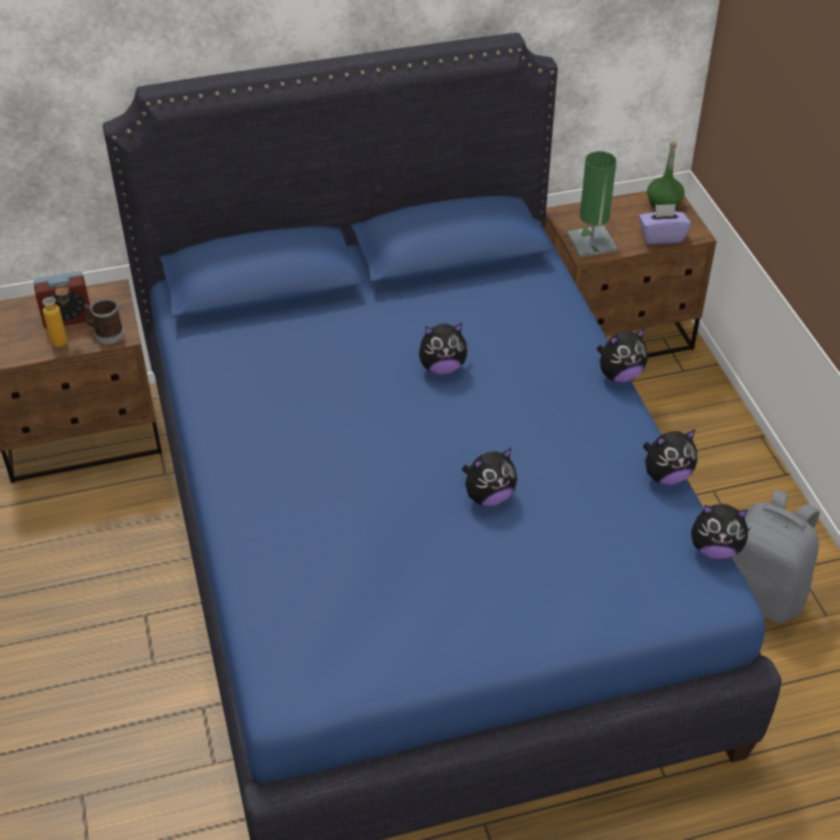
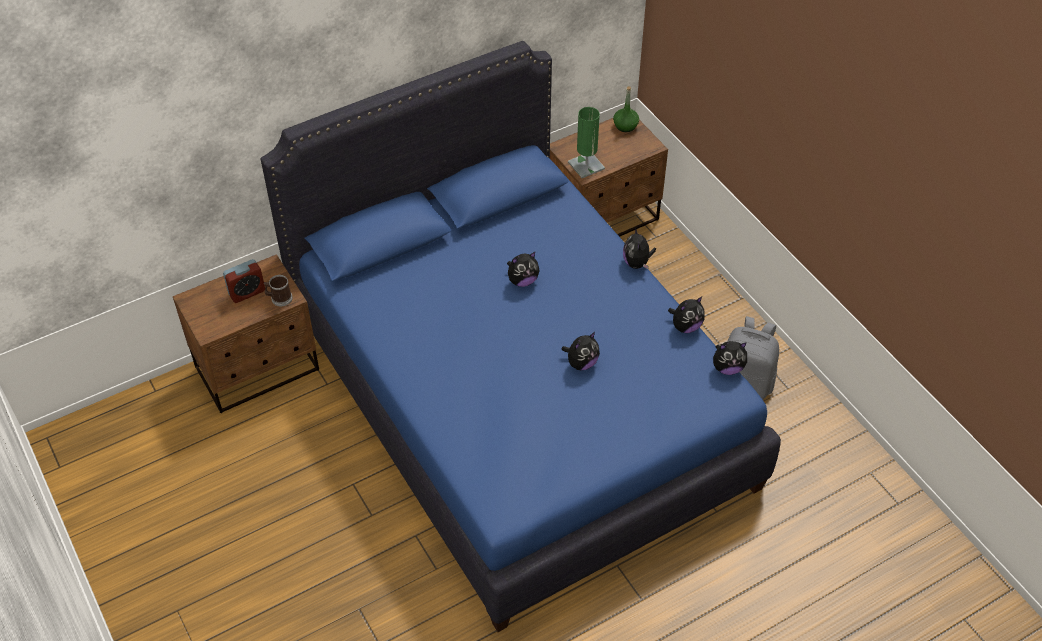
camera: 15 degrees left, 5 degrees up
bottle [42,284,69,347] -> none
plush toy [597,328,648,383] -> plush toy turned 120 degrees clockwise [623,227,656,269]
purple tissue box [639,204,691,244] -> none

